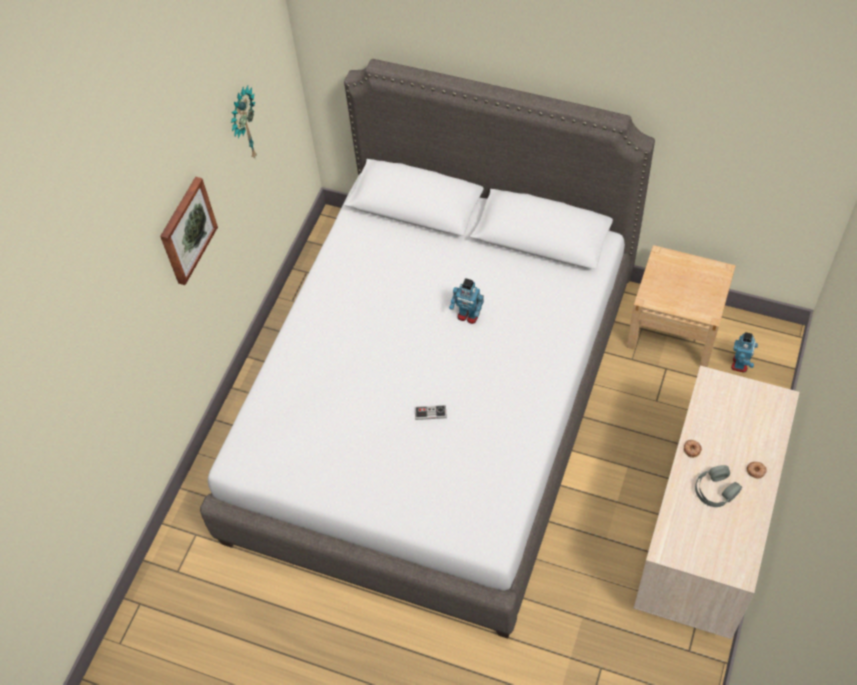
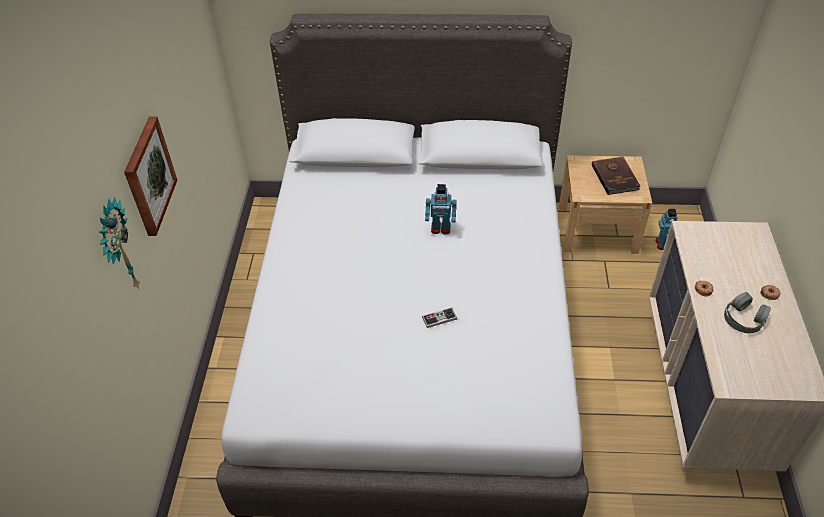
camera: 20 degrees left, 10 degrees down
wall clock [231,86,257,158] -> wall clock moved to [99,197,140,289]
none -> brown book [592,156,641,195]

